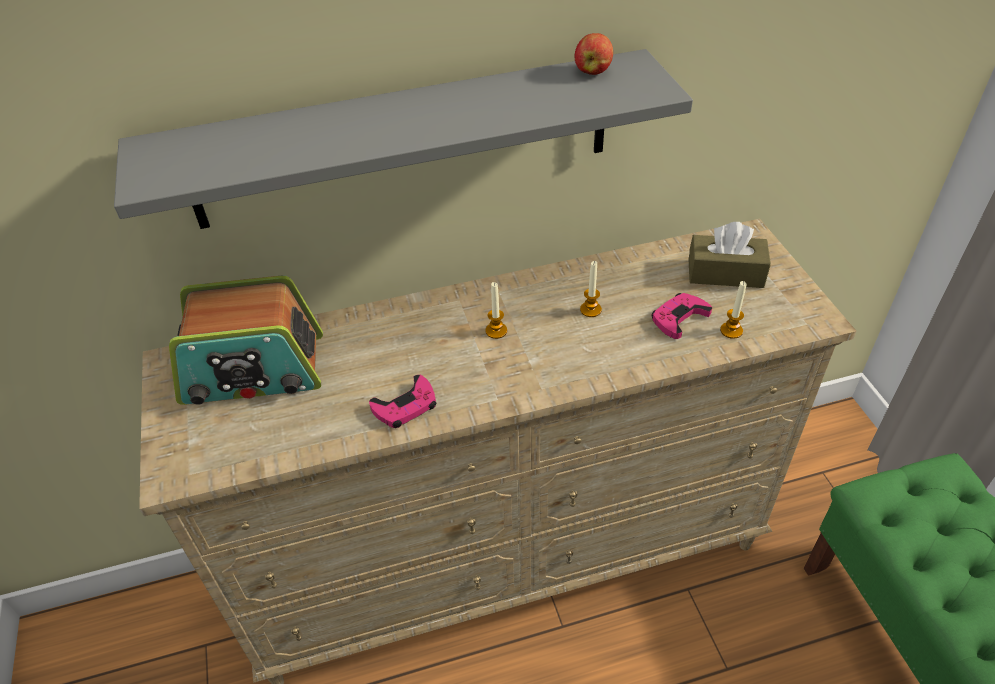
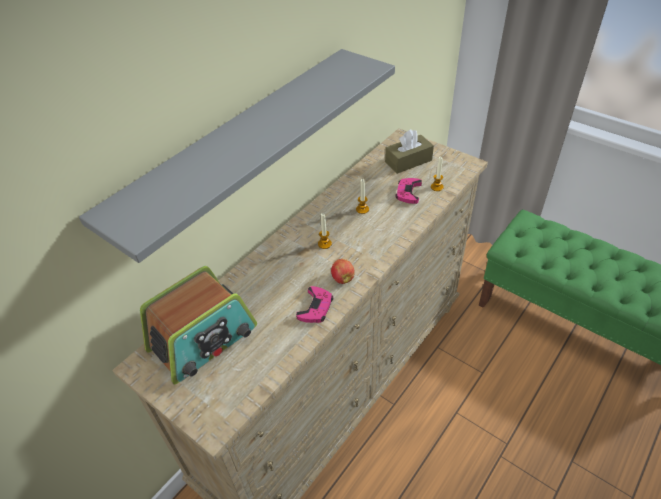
camera: 35 degrees left, 0 degrees up
apple [575,33,613,75] -> apple moved to [331,259,355,284]

